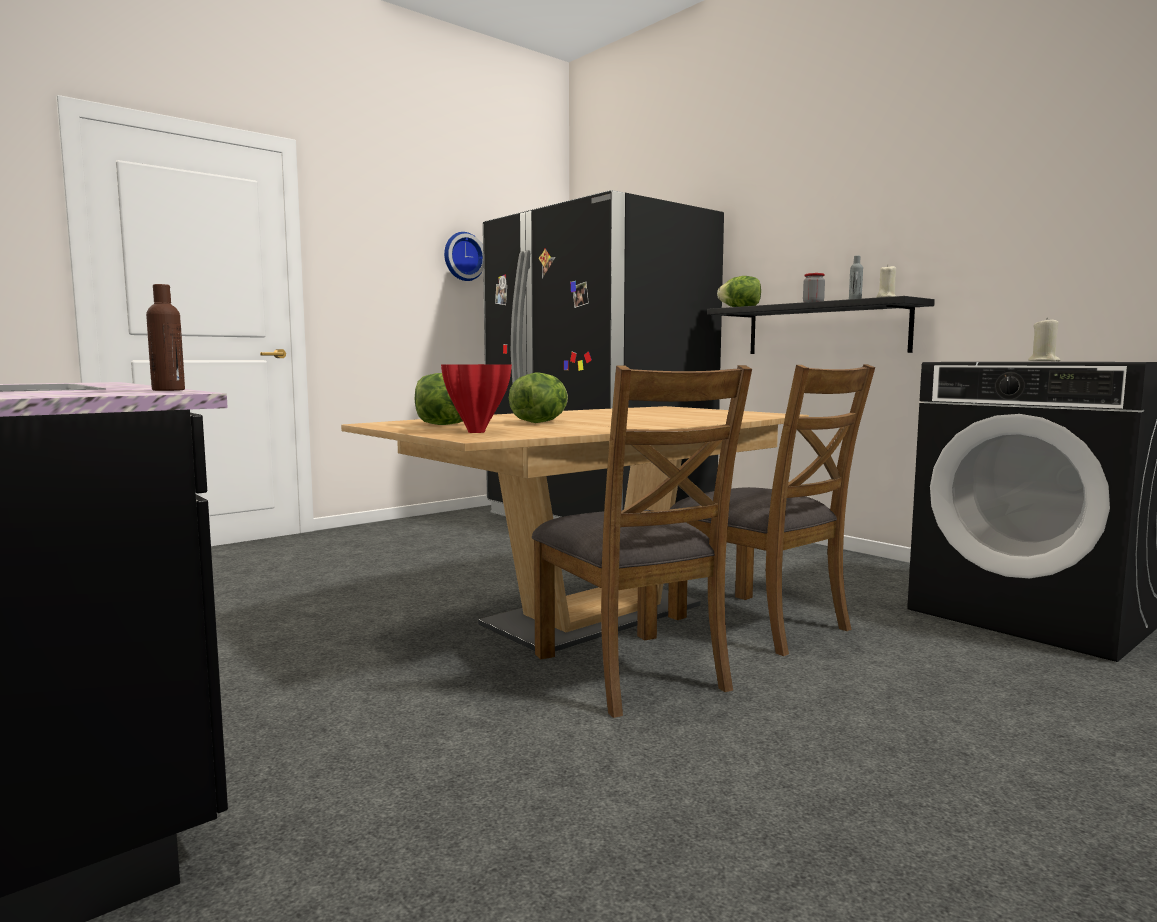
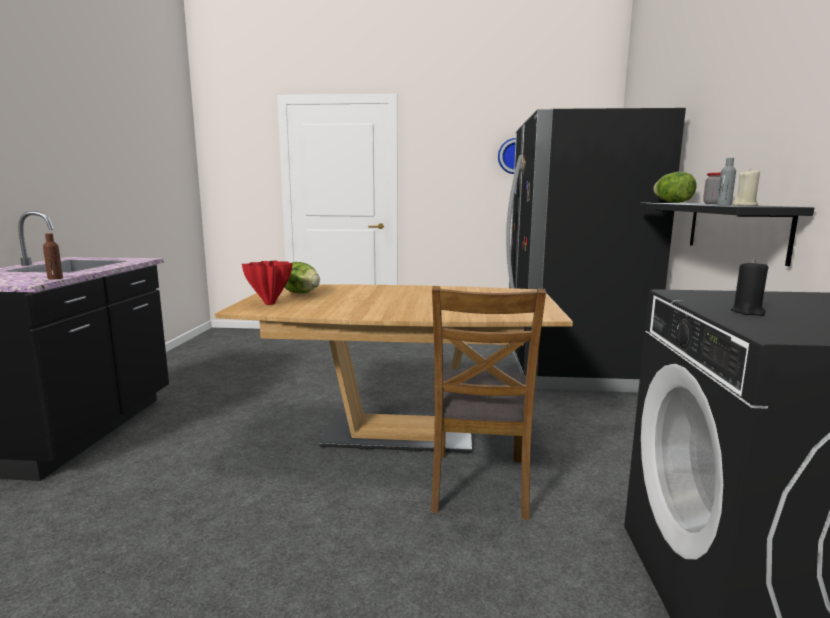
camera: 45 degrees right, 5 degrees up
lettuce [509,372,568,423] -> none
brown chair [532,365,752,718] -> none
beige candle [1028,318,1061,361] -> black candle [731,259,768,316]

